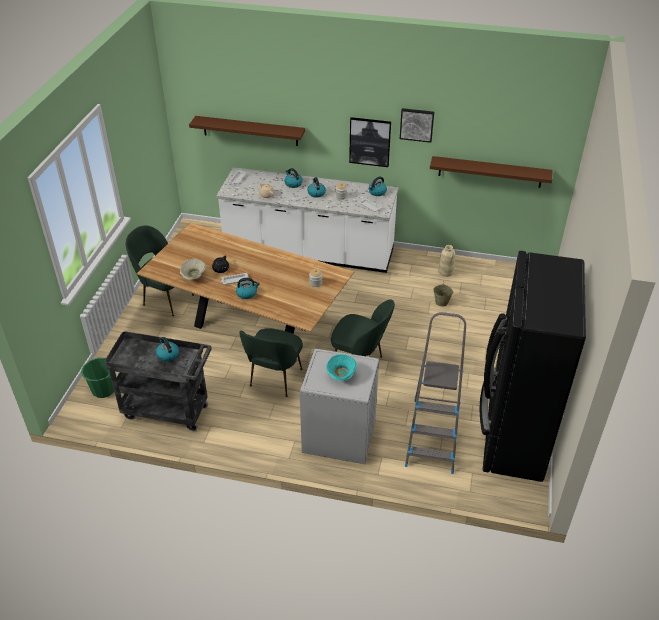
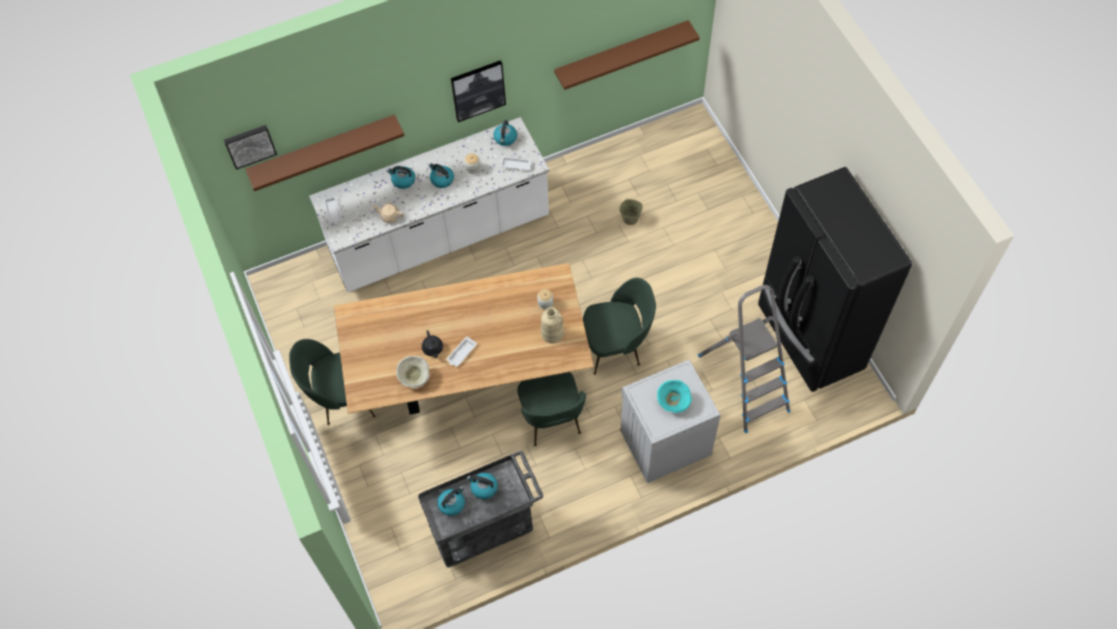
camera: 35 degrees left, 20 degrees up
green bucket [81,358,117,398] -> none
kettle [236,278,260,299] -> kettle moved to [437,486,465,516]
picture [400,108,434,143] -> picture moved to [224,125,277,170]
beige vase [438,245,455,277] -> beige vase moved to [541,307,564,343]

